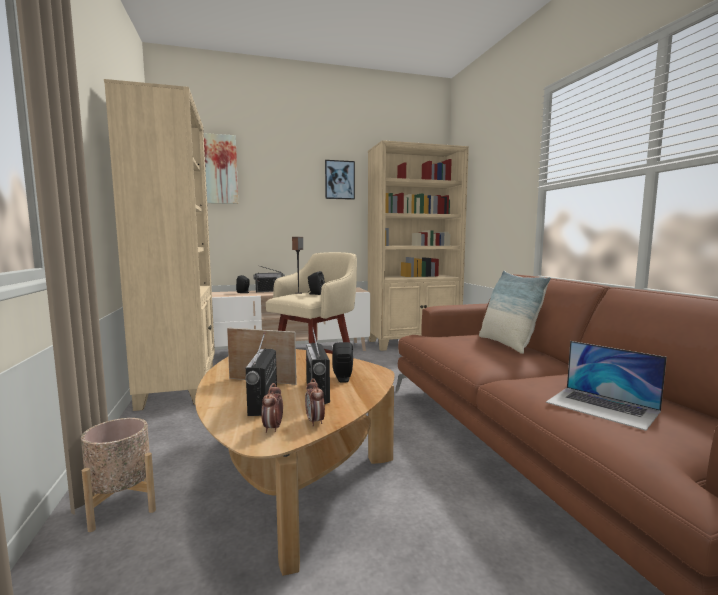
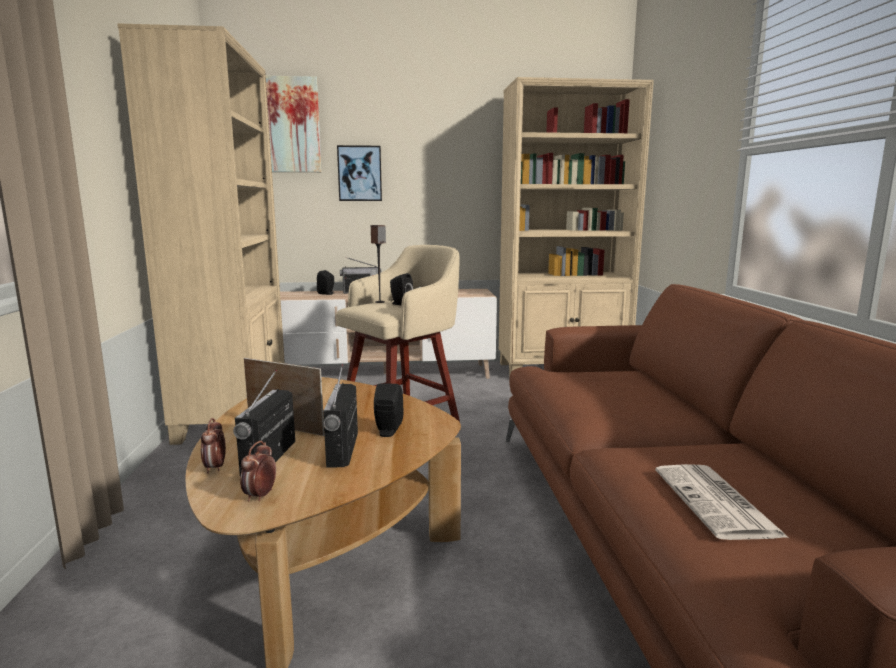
camera: 10 degrees right, 5 degrees up
beige planter [81,418,156,532] -> none
alarm clock [305,378,325,427] -> alarm clock moved to [201,418,226,473]
picture [325,160,355,200] -> picture moved to [337,145,382,201]
pillow [479,270,551,354] -> none
laptop [546,341,667,431] -> newspaper [655,464,789,540]

